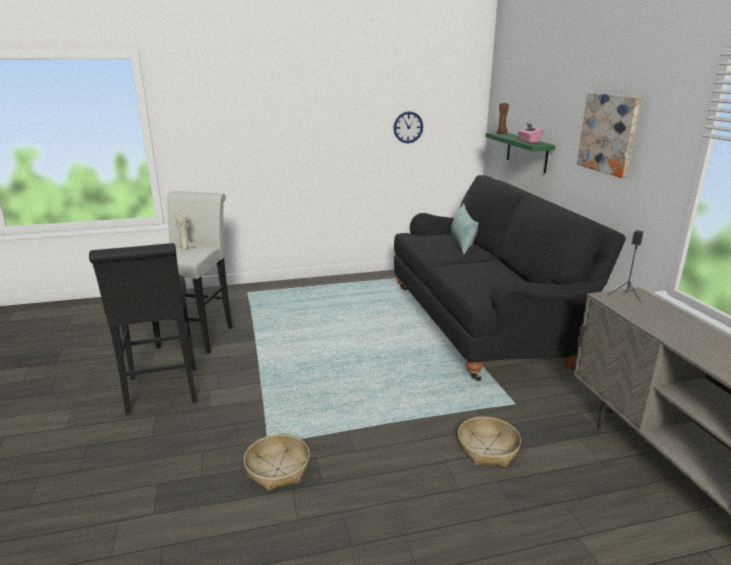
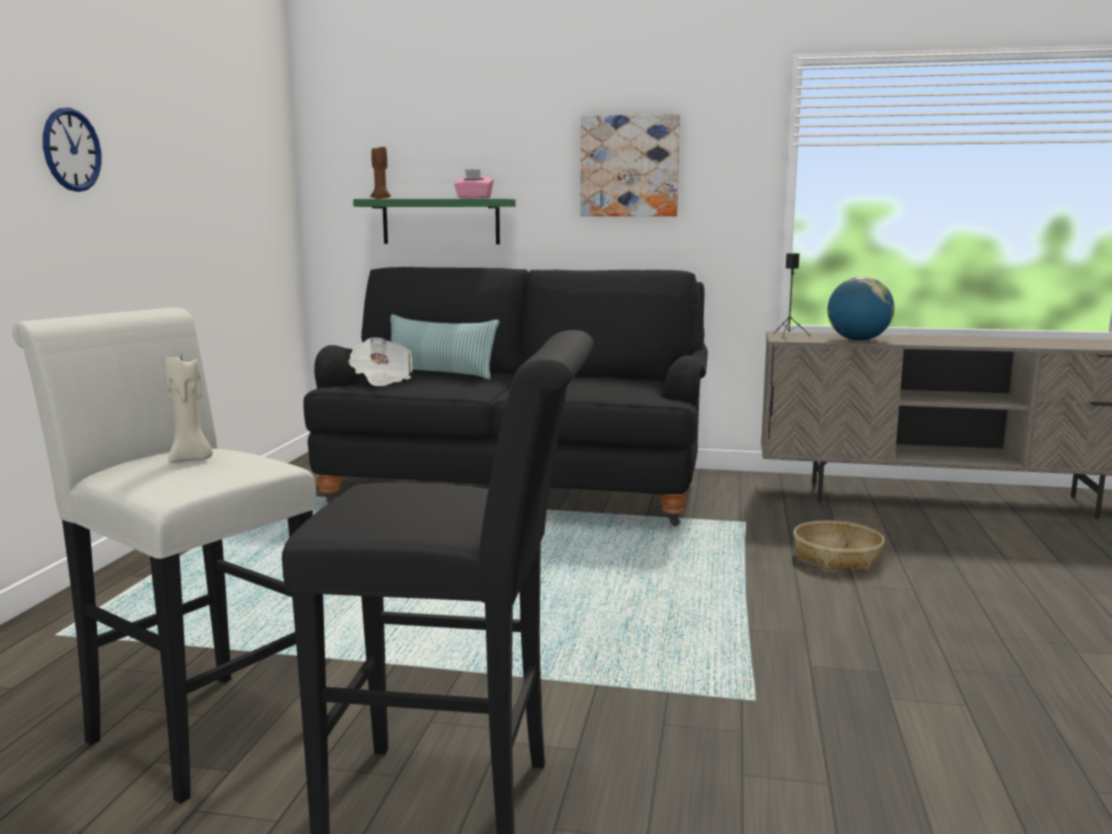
camera: 65 degrees left, 10 degrees down
basket [244,434,310,491] -> none
wall clock [394,111,423,143] -> wall clock moved to [43,108,101,192]
none -> newspaper [348,338,412,386]
none -> globe [827,277,894,341]

